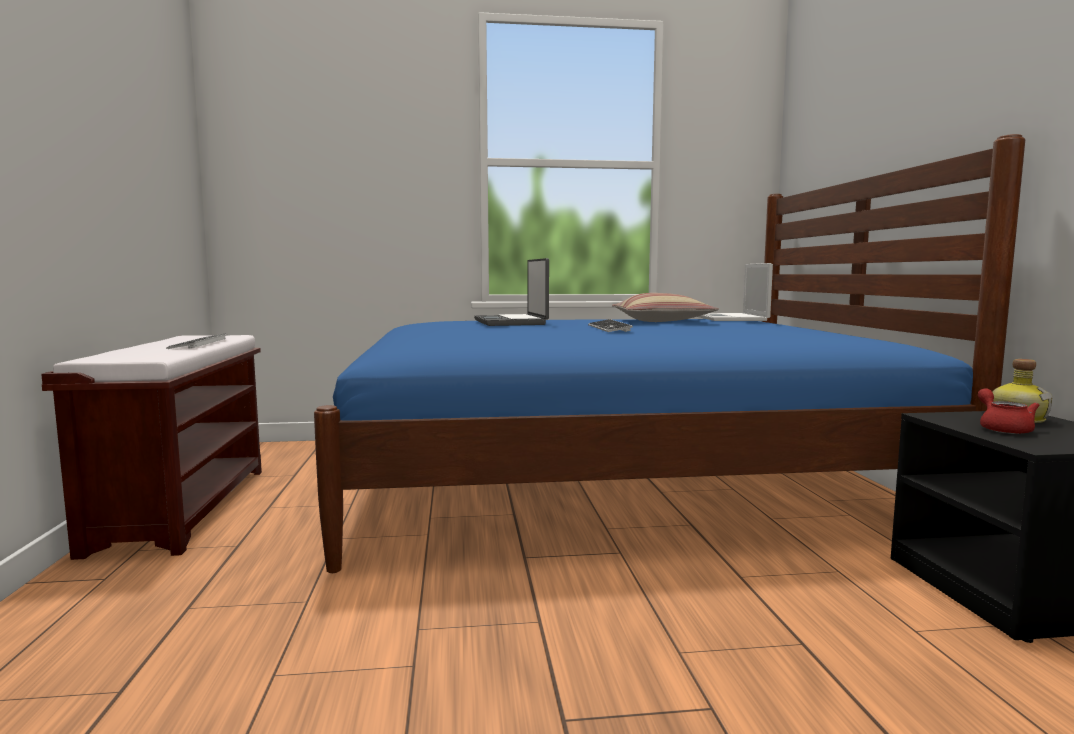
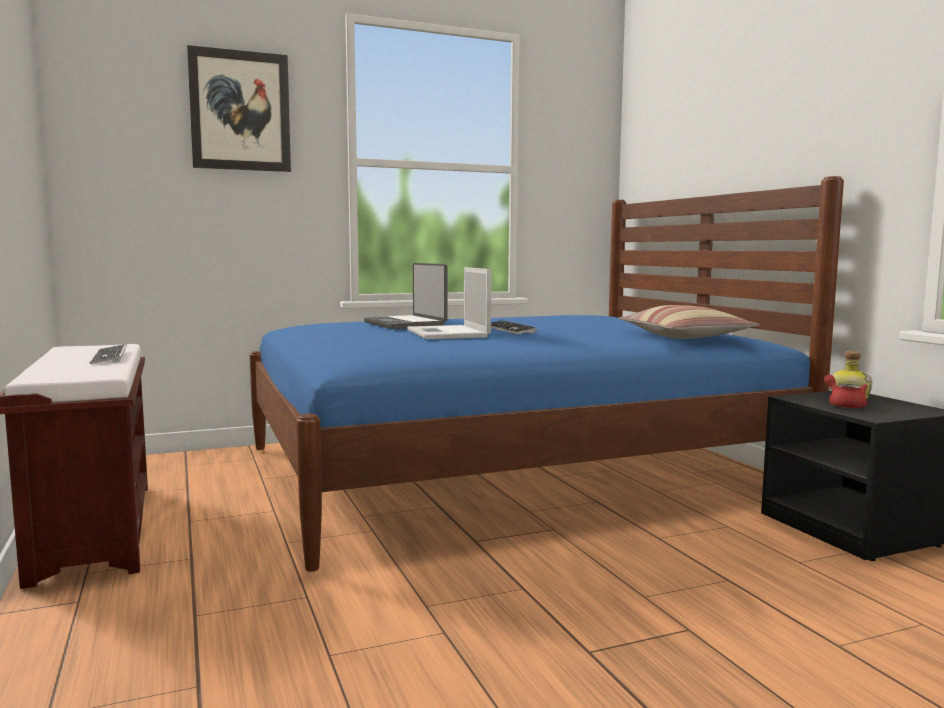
camera: 15 degrees left, 0 degrees up
pillow [612,293,719,322] -> pillow moved to [619,305,760,339]
laptop [698,263,773,321] -> laptop moved to [407,267,491,339]
none -> picture [187,45,291,172]

